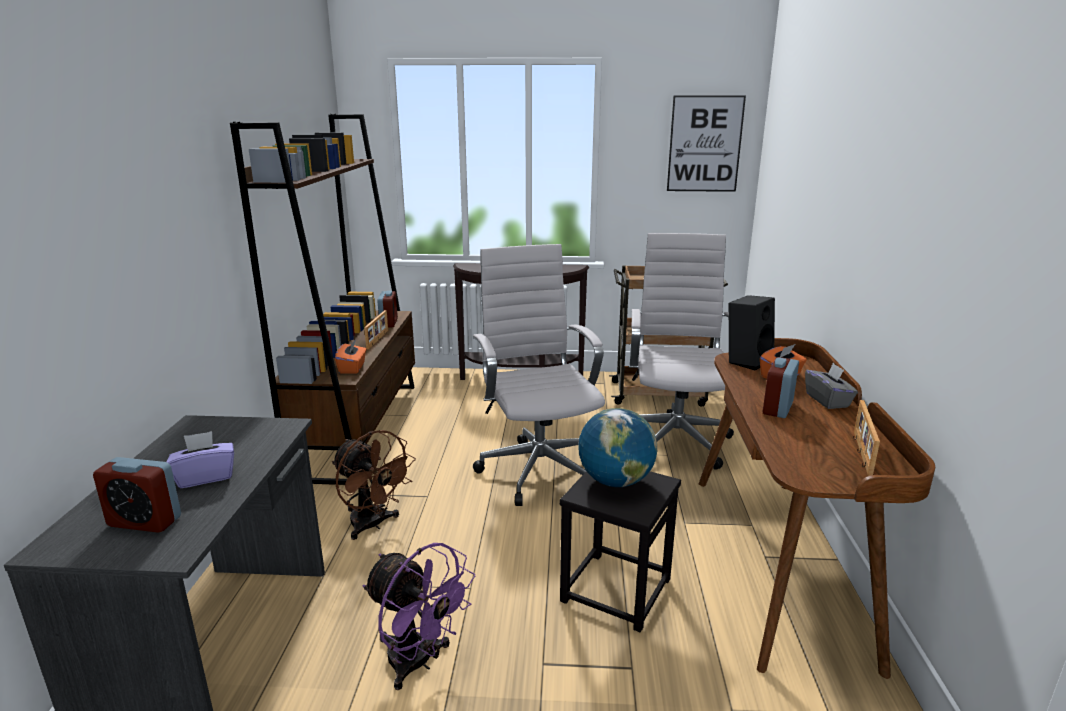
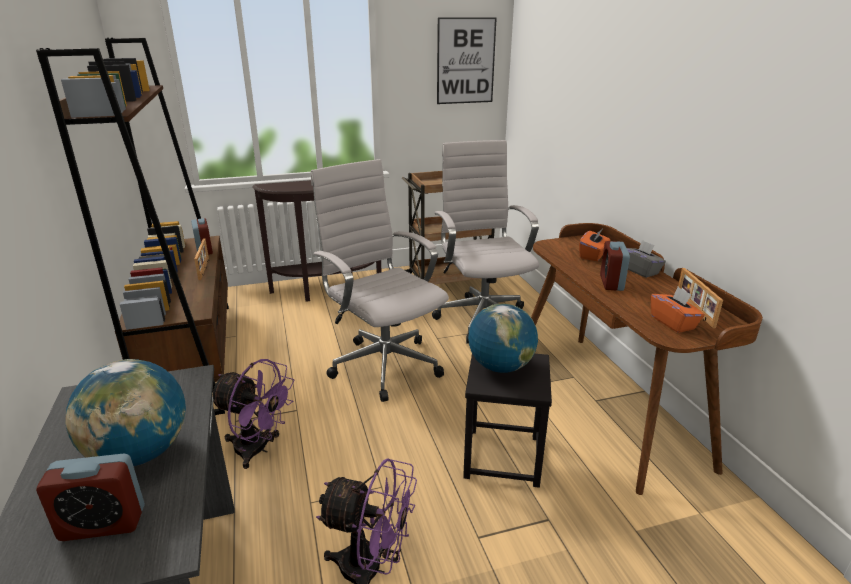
camera: 20 degrees left, 5 degrees up
purple tissue box [167,431,234,488] -> globe [65,359,186,466]
brown fan [332,430,416,540] -> purple fan [213,359,295,469]
orange tissue box [335,340,366,373] -> orange tissue box moved to [651,287,705,333]
black speaker [729,295,775,370] -> none

